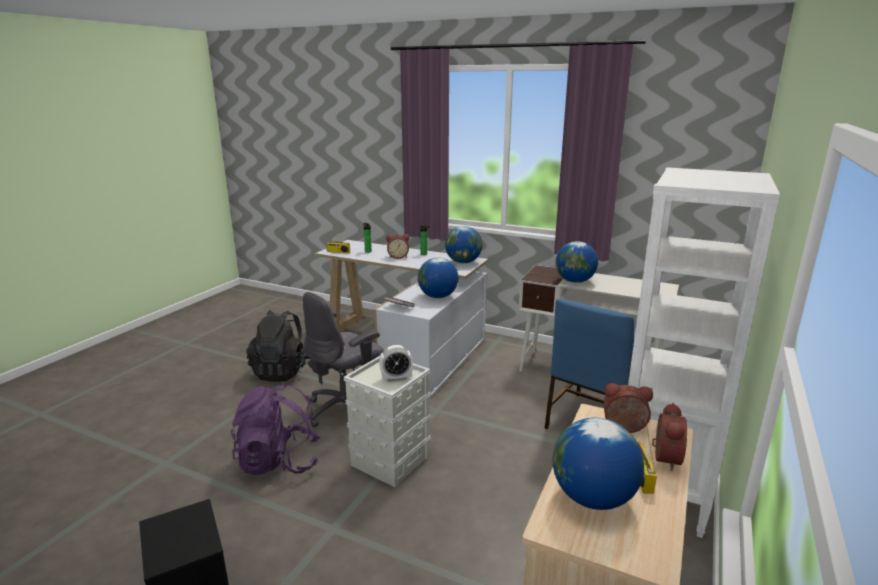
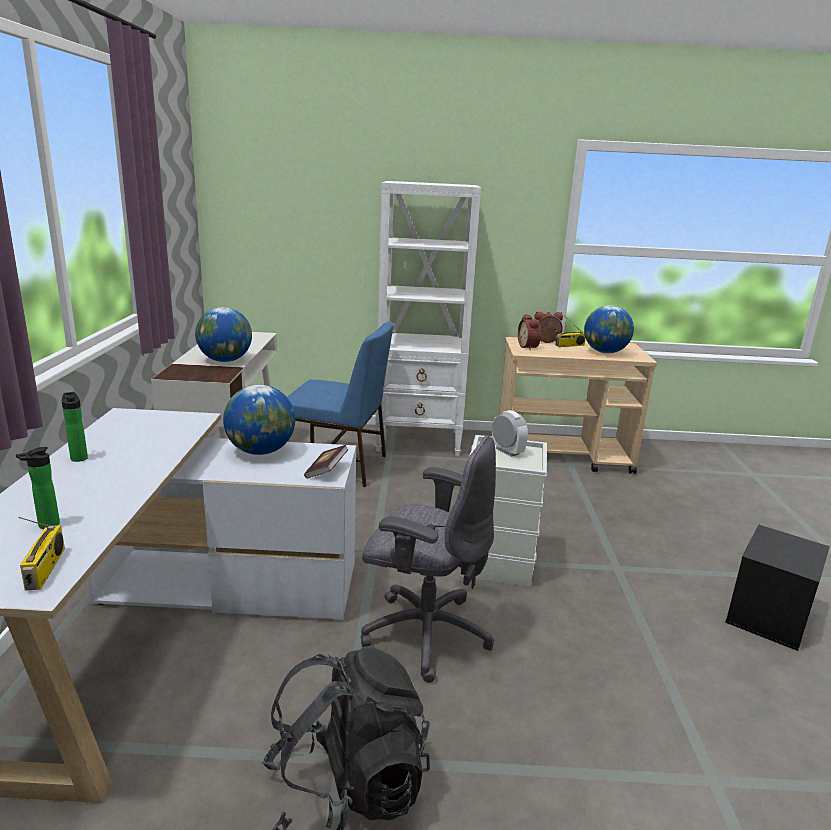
camera: 115 degrees left, 0 degrees up
purple backpack [230,383,321,475] -> none
alarm clock [386,234,409,259] -> none
globe [445,226,482,263] -> none

